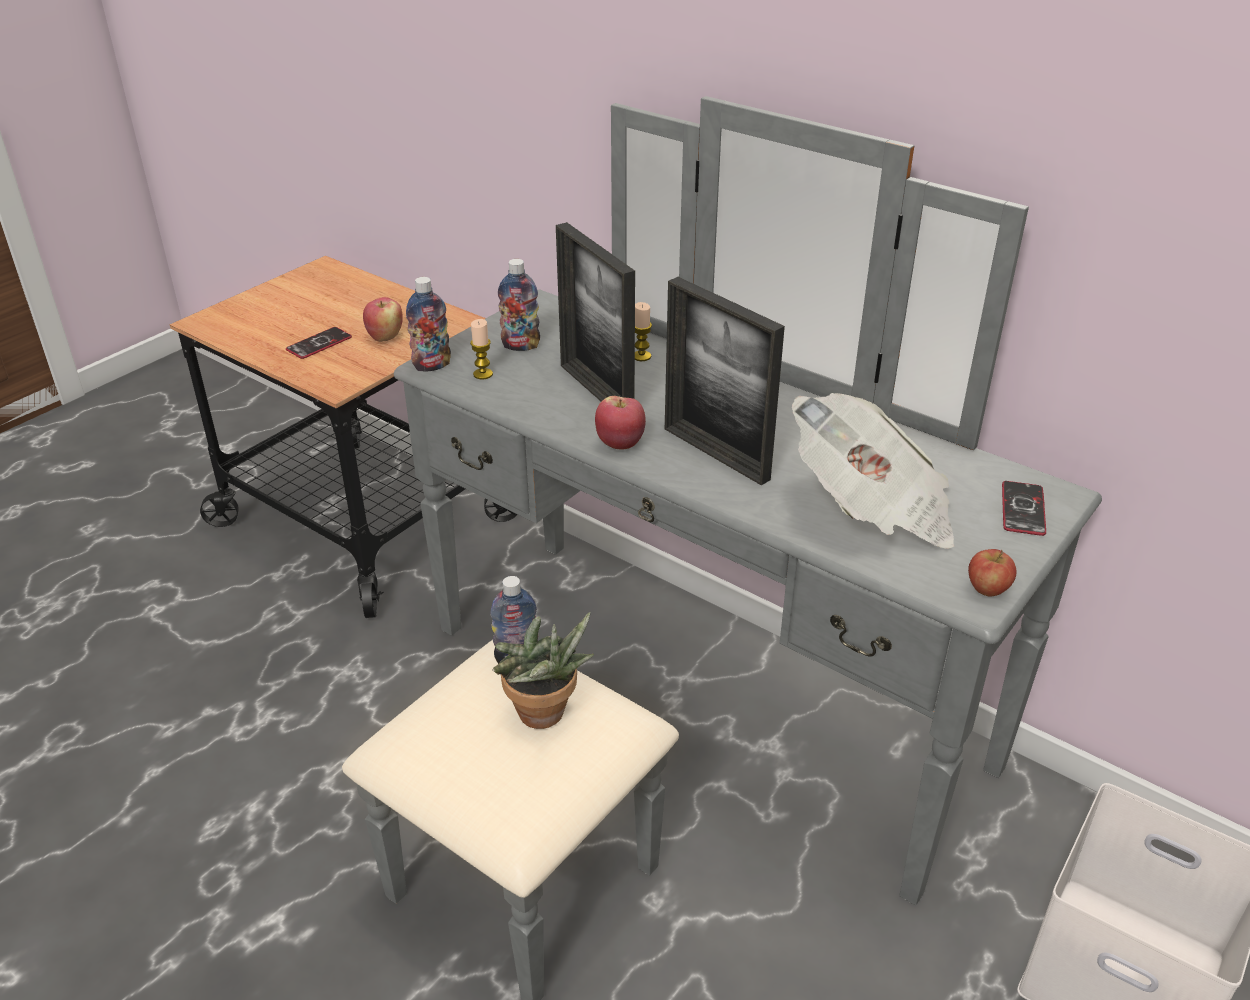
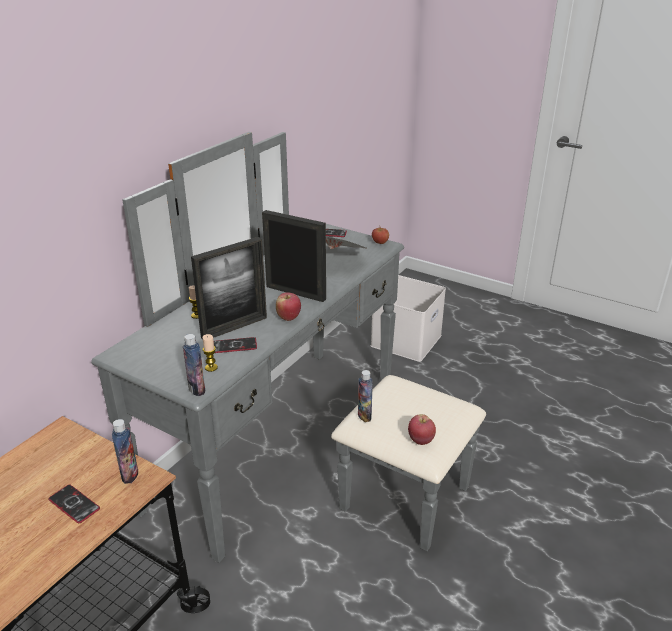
camera: 95 degrees left, 5 degrees down
apple [363,297,403,342] -> apple moved to [408,414,436,445]
potted plant [493,612,594,729] -> none
bottle [498,259,540,351] -> bottle moved to [112,419,138,484]
picture frame [665,277,785,485] -> picture frame turned 105 degrees counterclockwise [262,210,326,302]
none -> phone [214,337,257,353]

